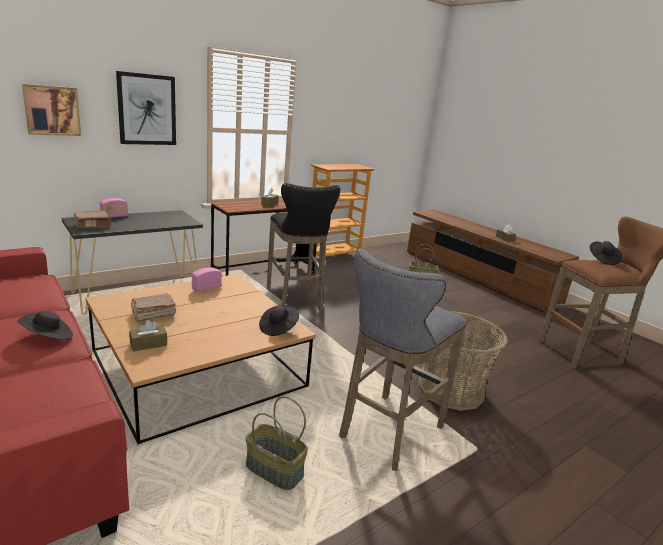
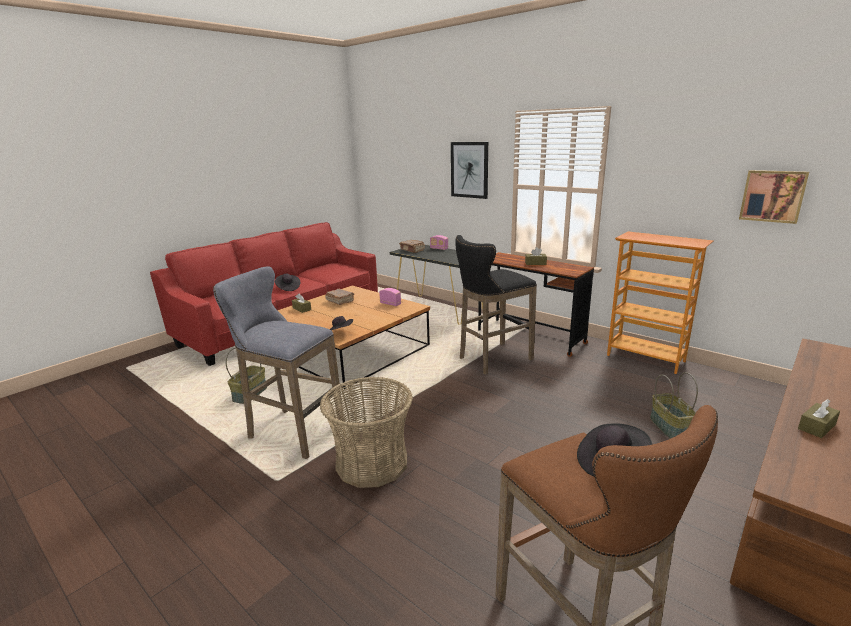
camera: 80 degrees right, 0 degrees up
picture [22,84,81,136] -> picture moved to [739,170,809,224]

